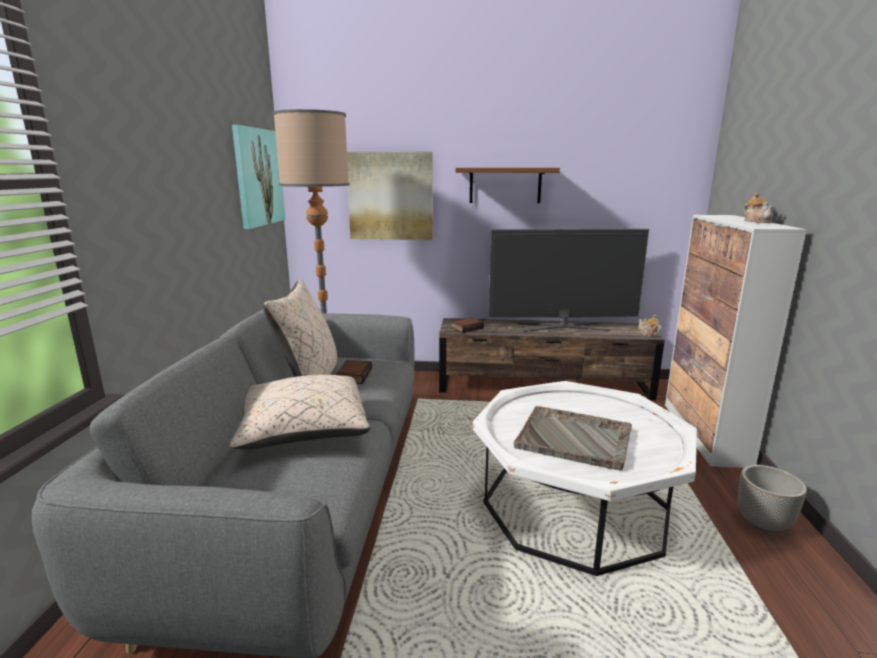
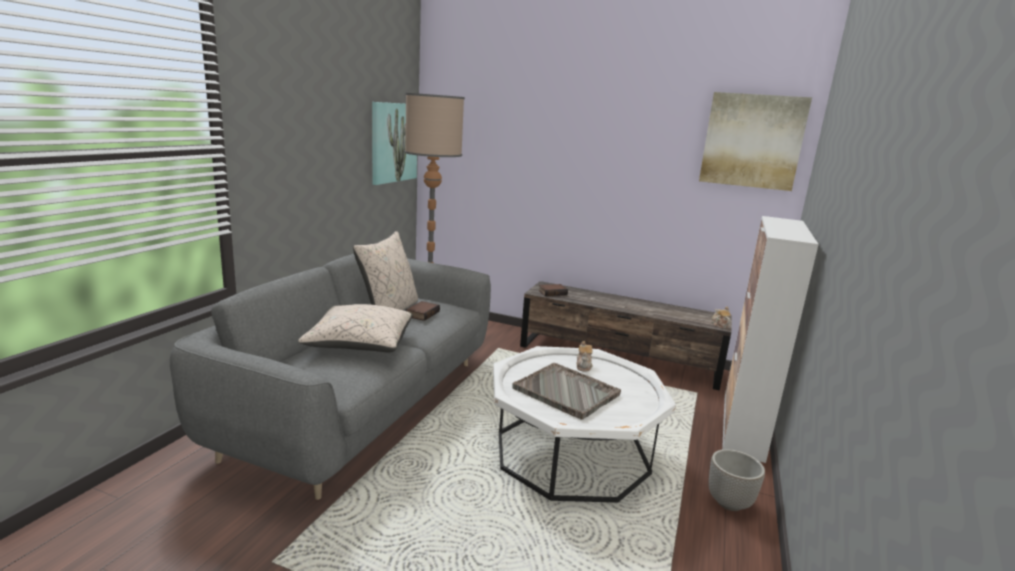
camera: 15 degrees right, 0 degrees up
picture [347,152,433,240] -> picture moved to [699,92,812,191]
brown shelf [455,168,560,203] -> none
television [488,229,649,332] -> none
teapot [744,192,775,223] -> teapot moved to [577,341,592,372]

